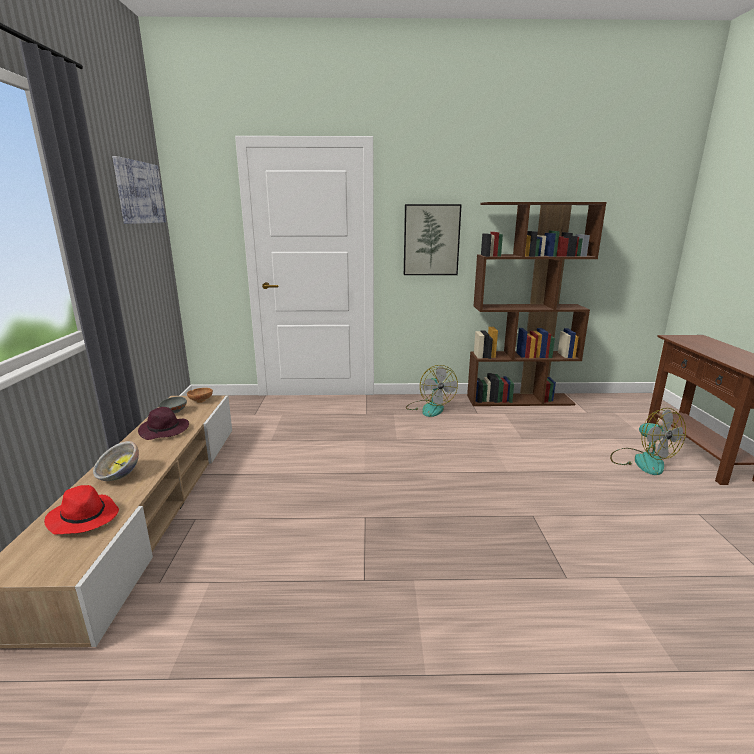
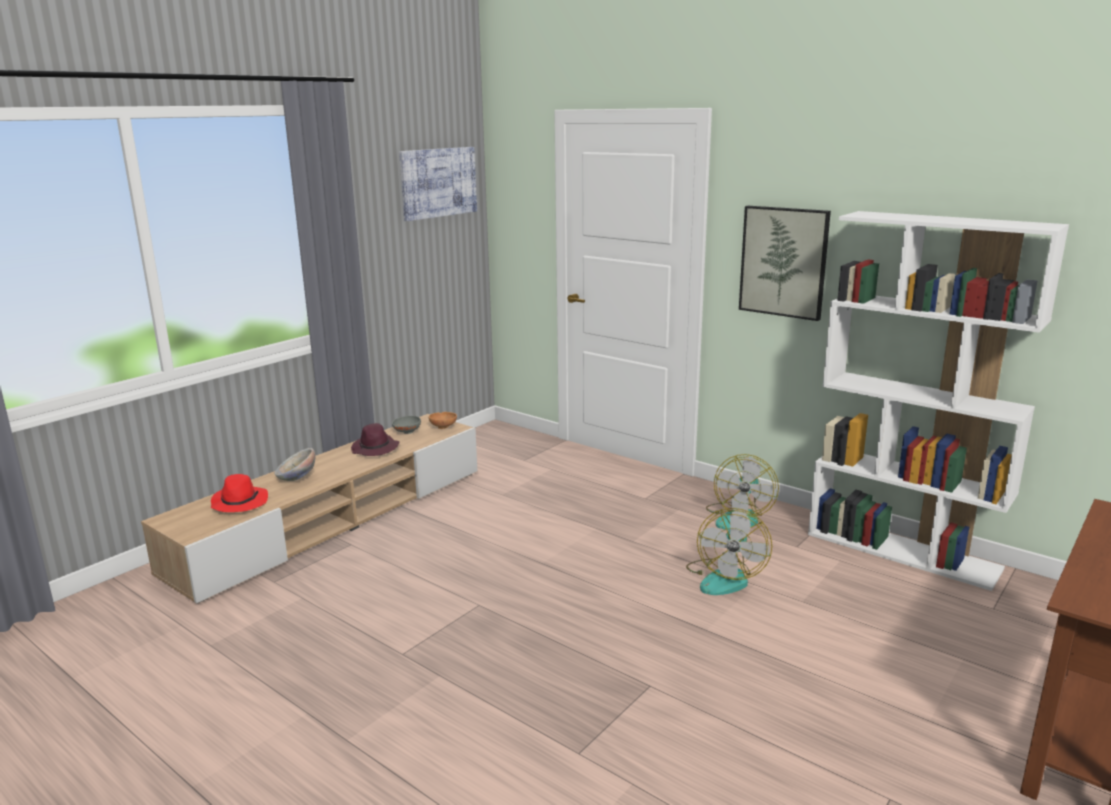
camera: 40 degrees right, 0 degrees up
brown bookcase [467,202,607,406] -> white bookcase [808,211,1069,591]
fan [610,408,686,475] -> fan moved to [686,508,772,595]

